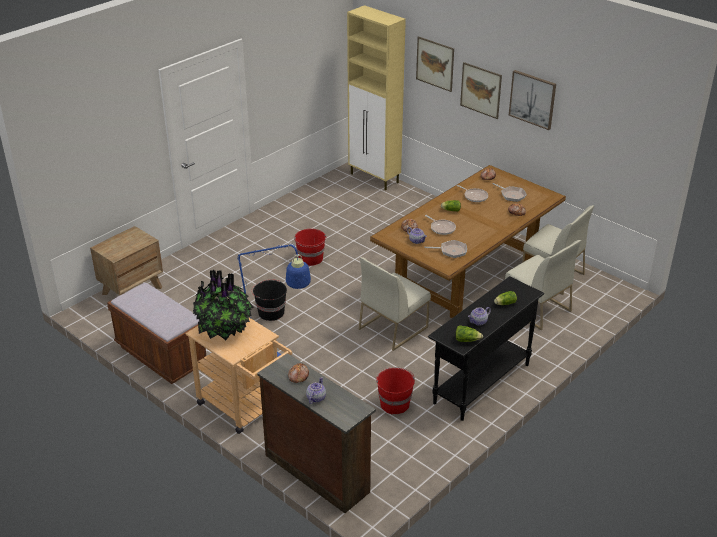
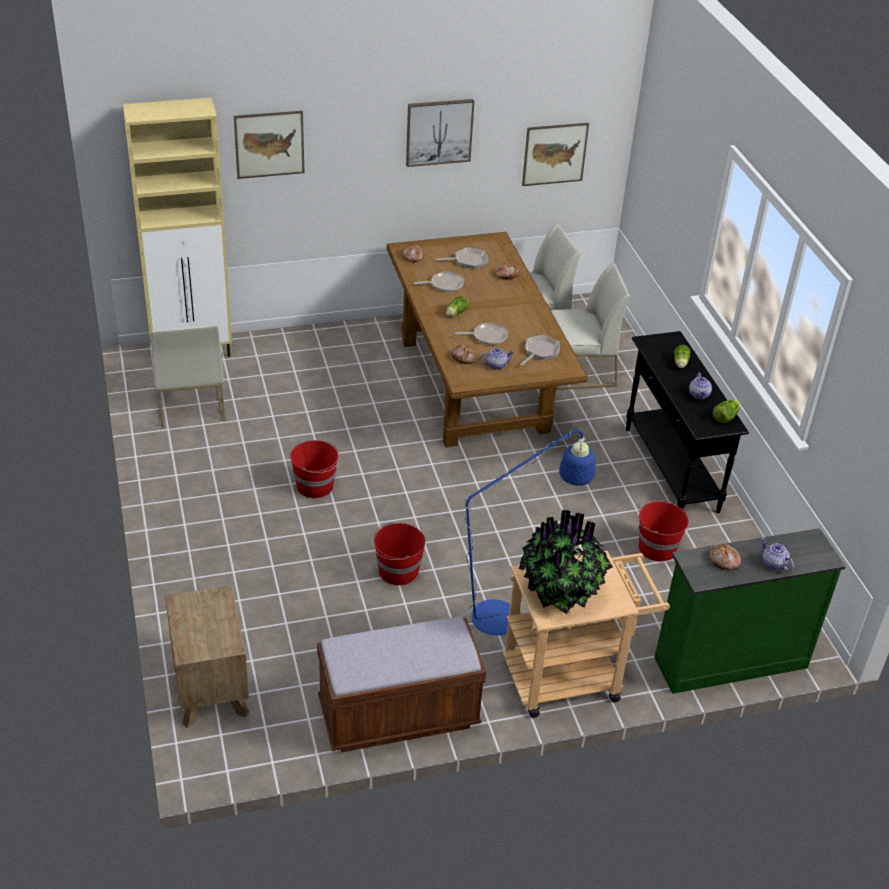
camera: 60 degrees left, 5 degrees up
black bucket [251,280,287,321] -> red bucket [372,522,425,585]
brown dresser [257,353,376,513] -> green dresser [654,528,846,694]
white chair [359,257,431,351] -> white chair moved to [150,325,225,427]
picture [460,62,502,119] -> picture moved to [522,123,589,186]

